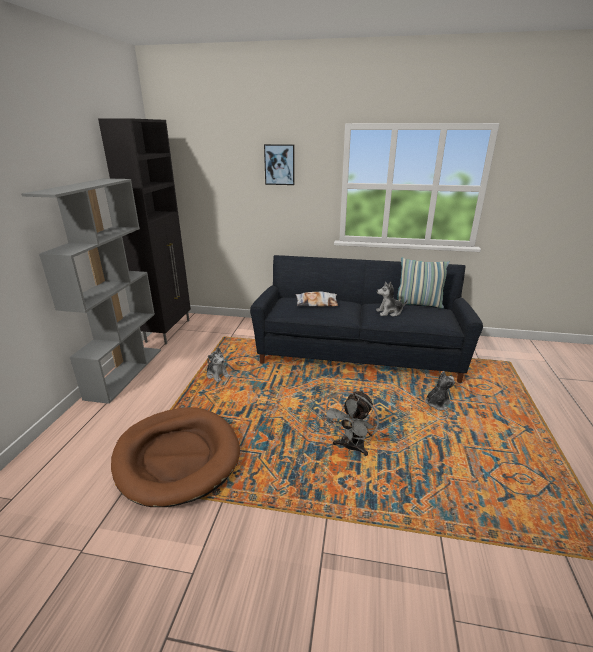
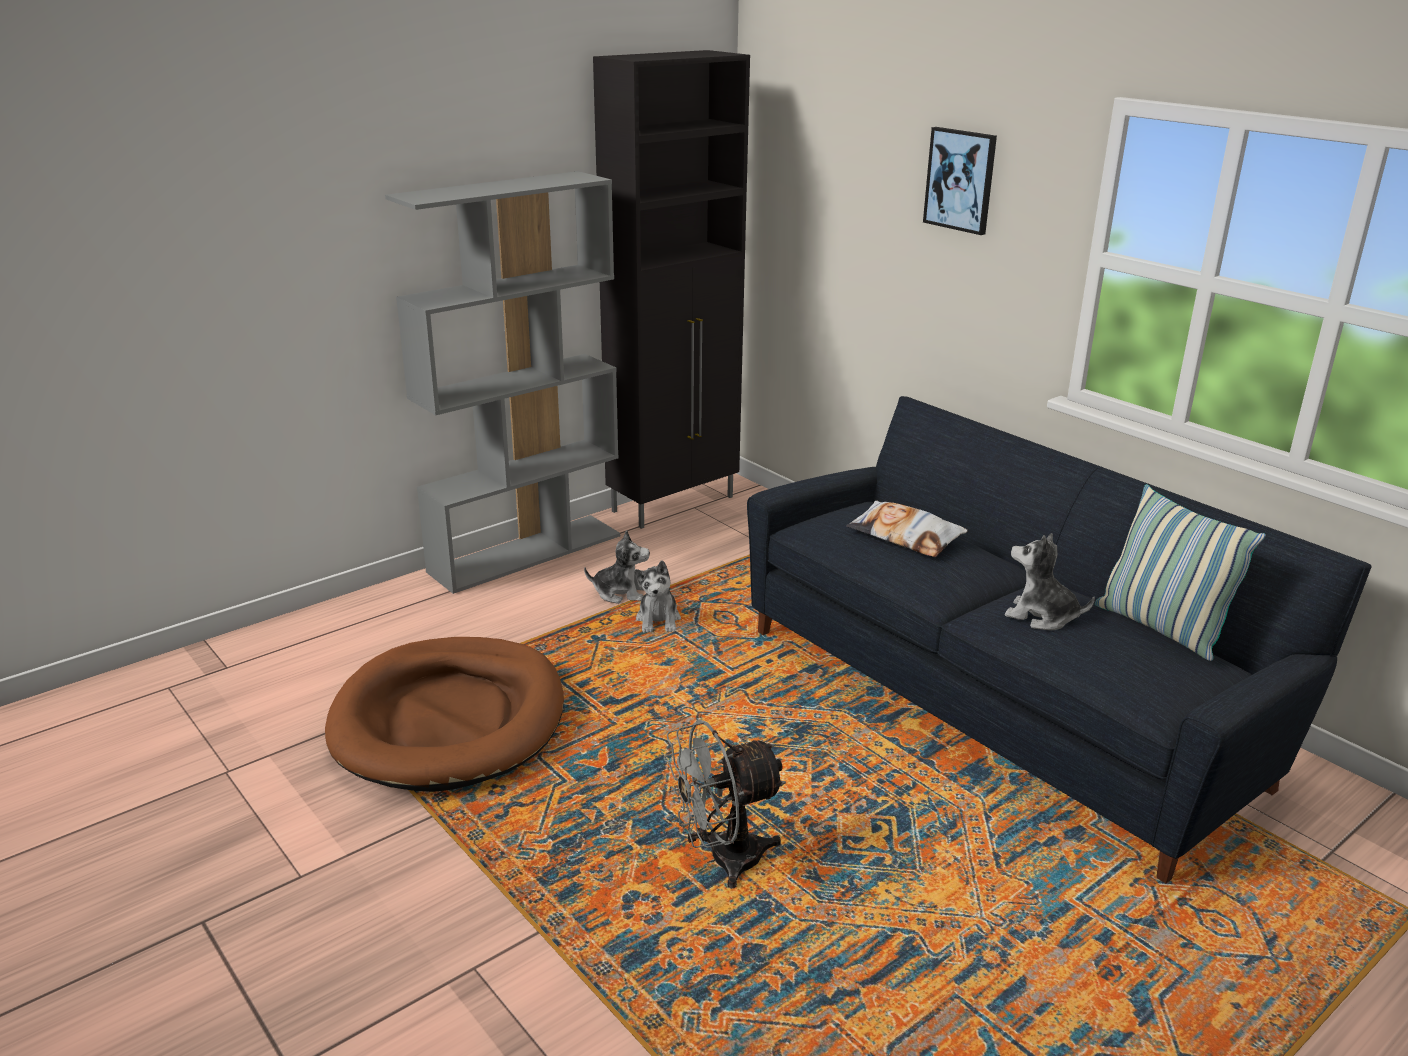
camera: 40 degrees right, 0 degrees up
plush toy [425,371,455,410] -> plush toy moved to [584,530,650,604]

